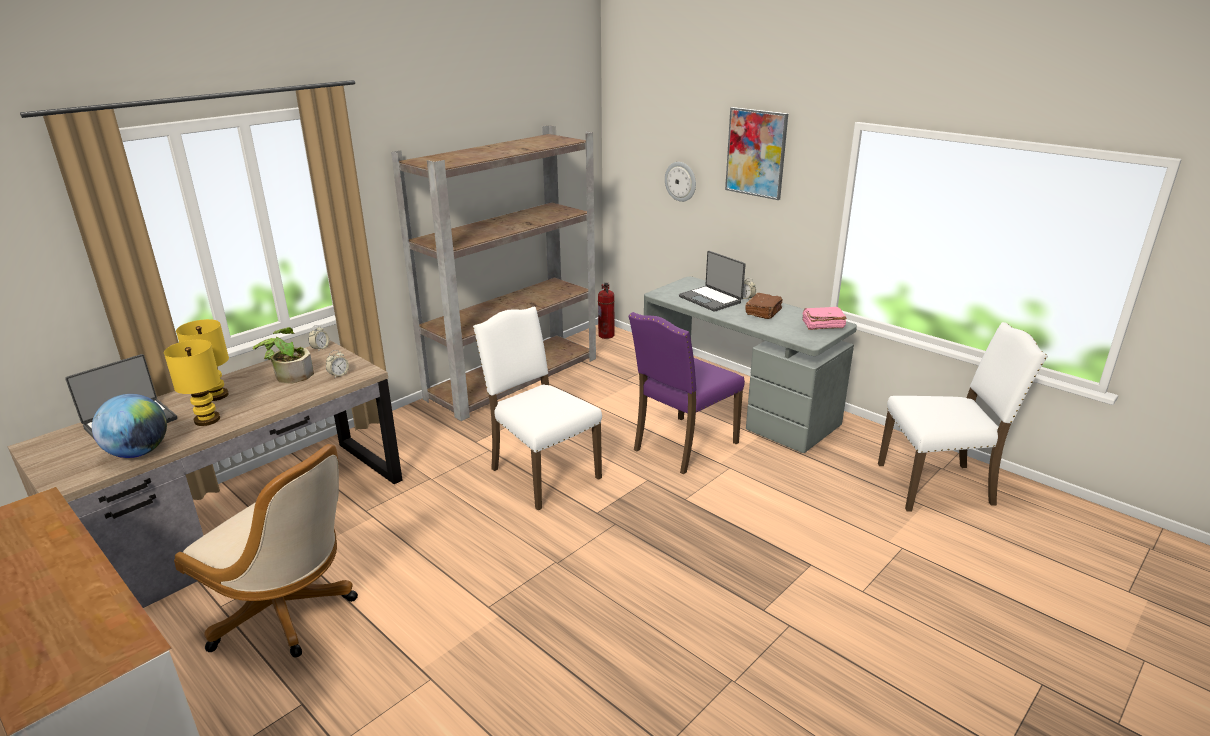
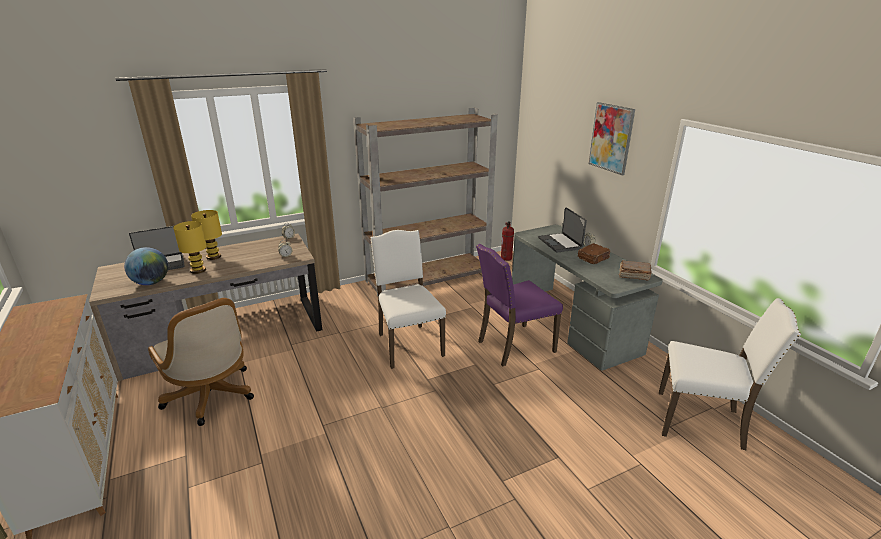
camera: 20 degrees right, 0 degrees up
potted plant [253,327,314,384] -> none
wall clock [665,162,696,202] -> none
pink book [802,307,847,330] -> brown book [619,260,652,280]

